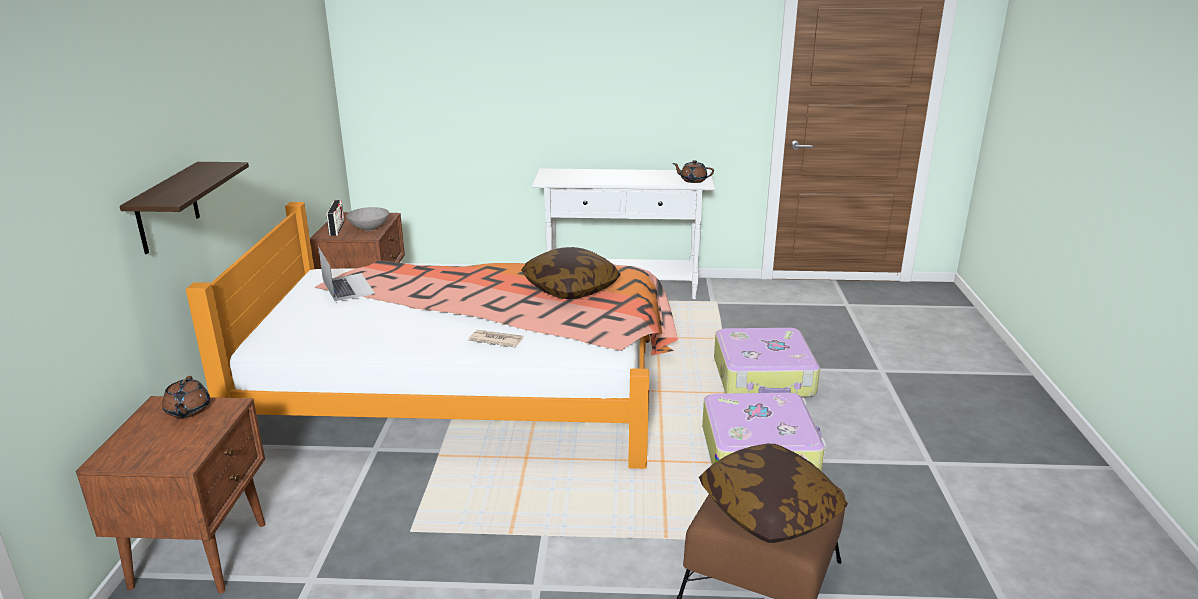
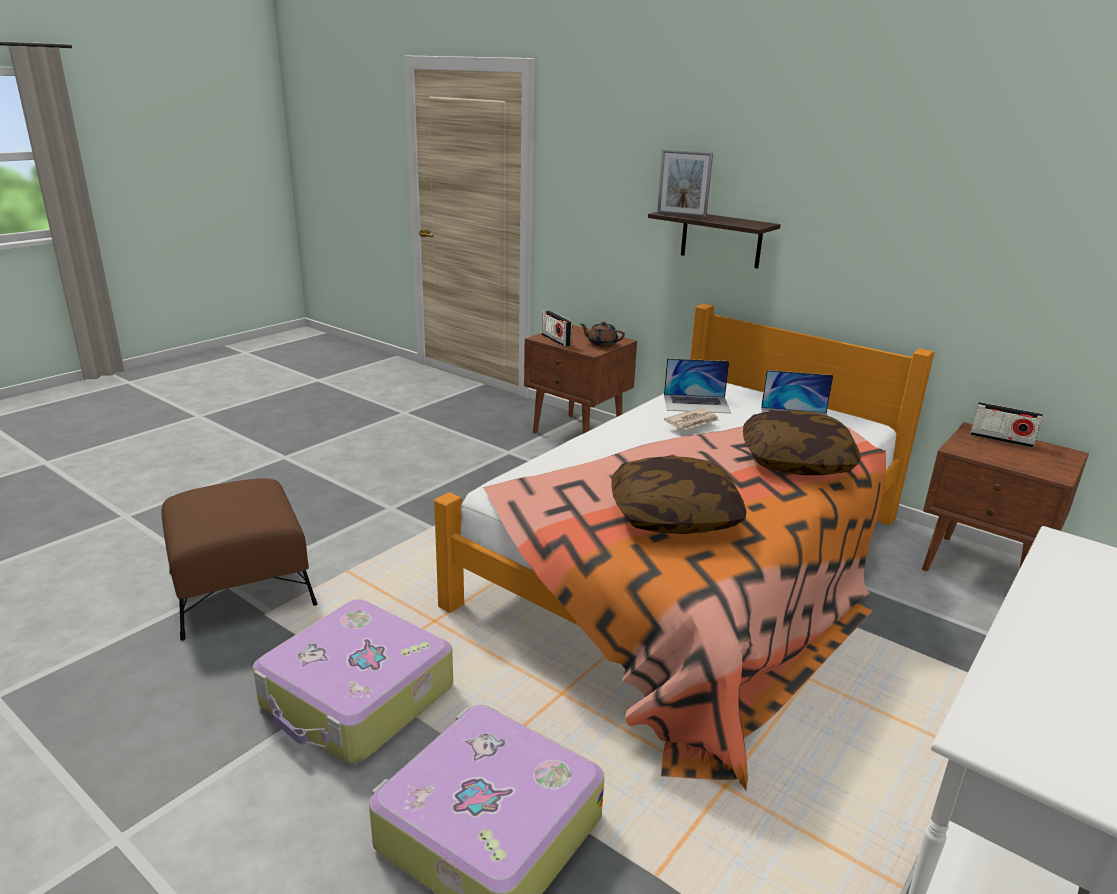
camera: 125 degrees right, 0 degrees up
grey bowl [346,207,389,231] -> none
newspaper [468,330,524,347] -> newspaper moved to [664,408,719,430]
brown teapot [672,160,714,183] -> none
pillow [699,444,848,543] -> pillow moved to [743,410,861,475]
none -> radio [542,310,572,347]
none -> picture frame [657,149,713,218]
none -> laptop [664,358,731,413]

